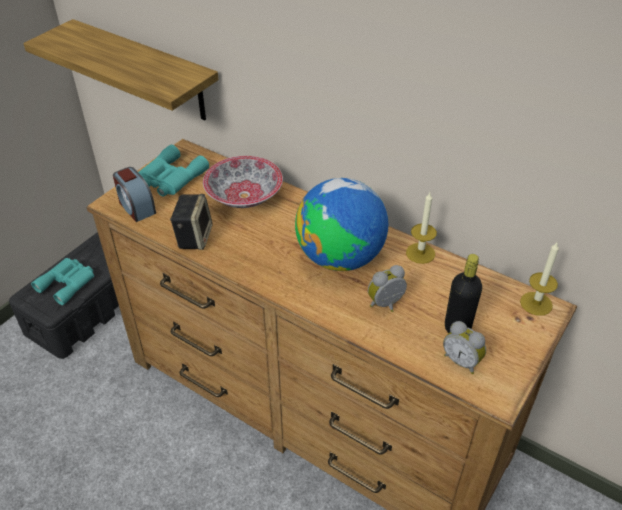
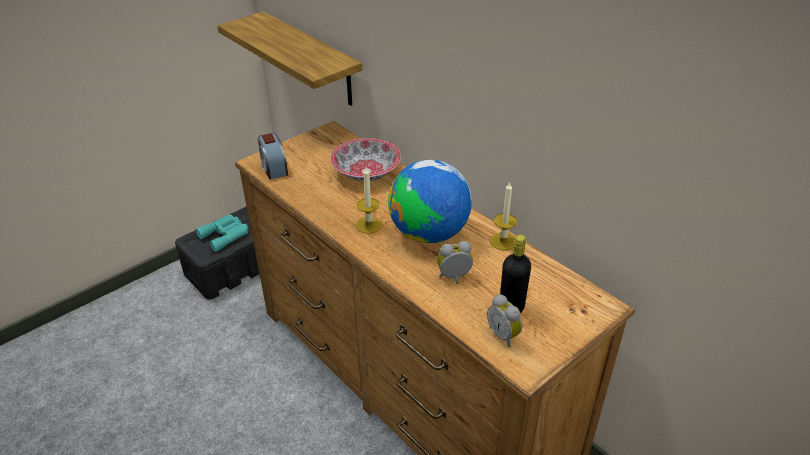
camera: 15 degrees right, 5 degrees down
turquoise binoculars [138,145,209,197] -> none
speaker [170,194,213,250] -> none
candle [520,241,559,316] -> candle moved to [356,167,382,234]

